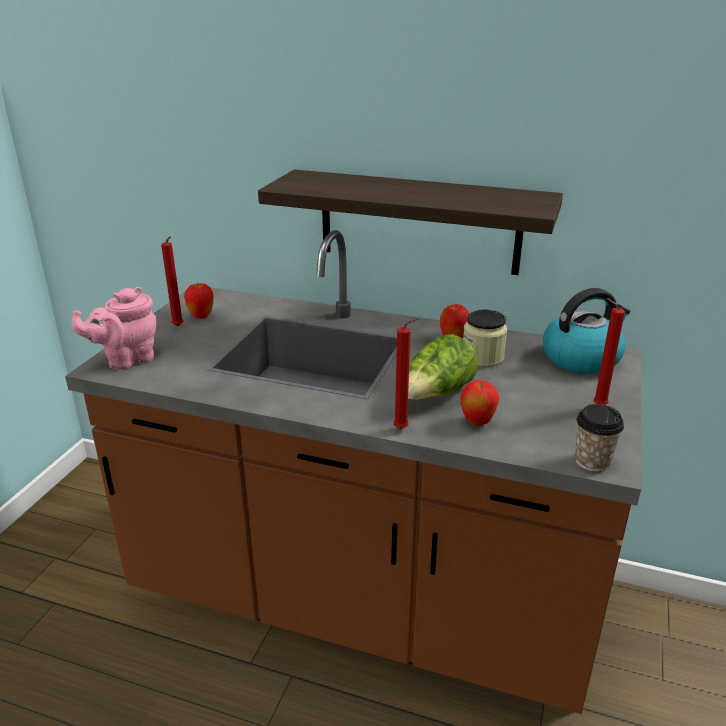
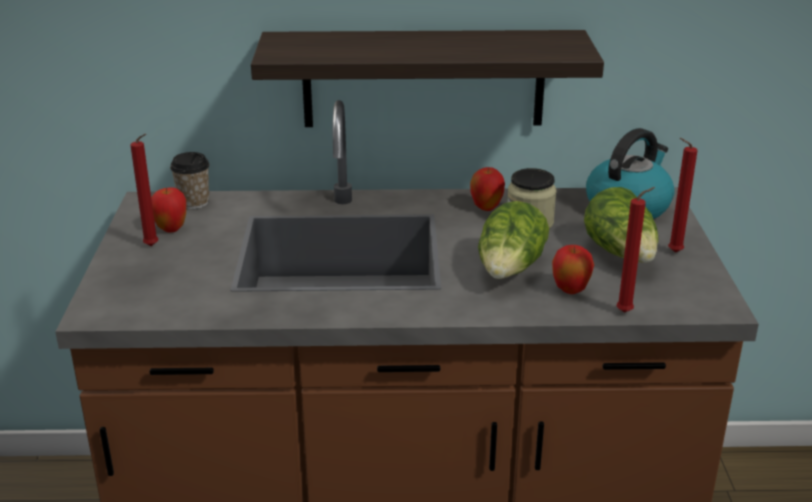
camera: 20 degrees left, 0 degrees up
pink teapot [72,287,156,370] -> none
red candle [393,319,418,429] -> red candle moved to [617,187,655,313]
cup [575,404,624,472] -> cup moved to [170,152,210,209]
none -> lettuce [584,187,658,263]

